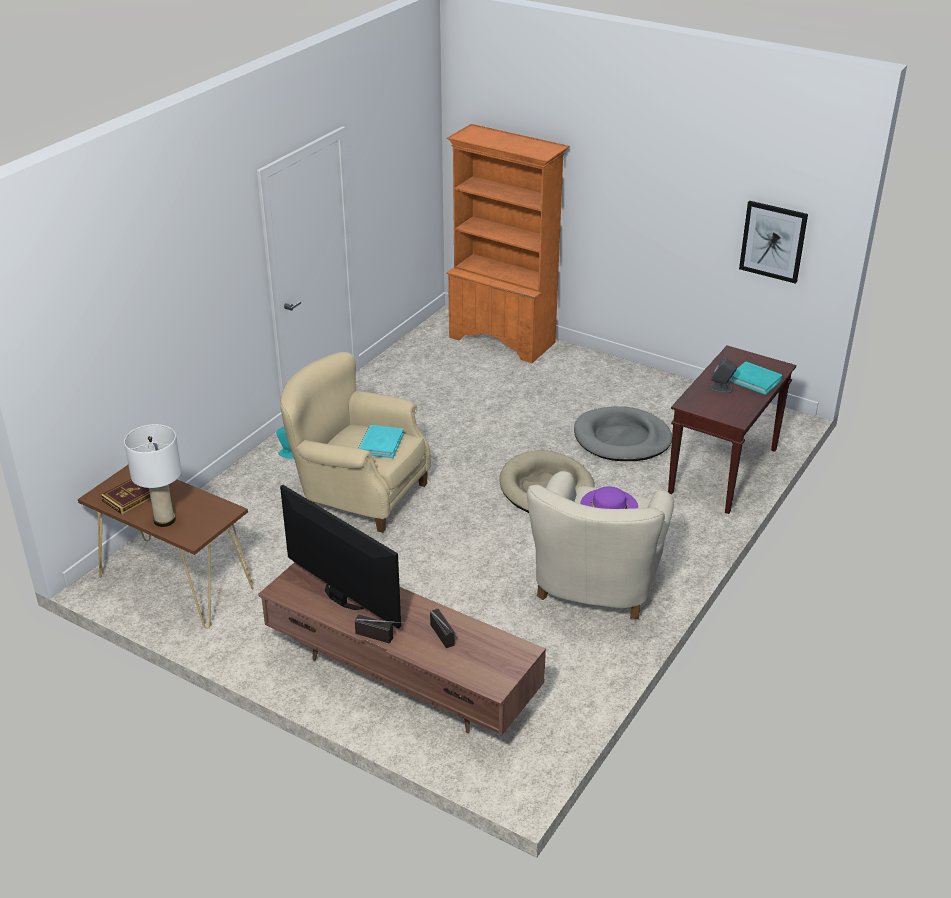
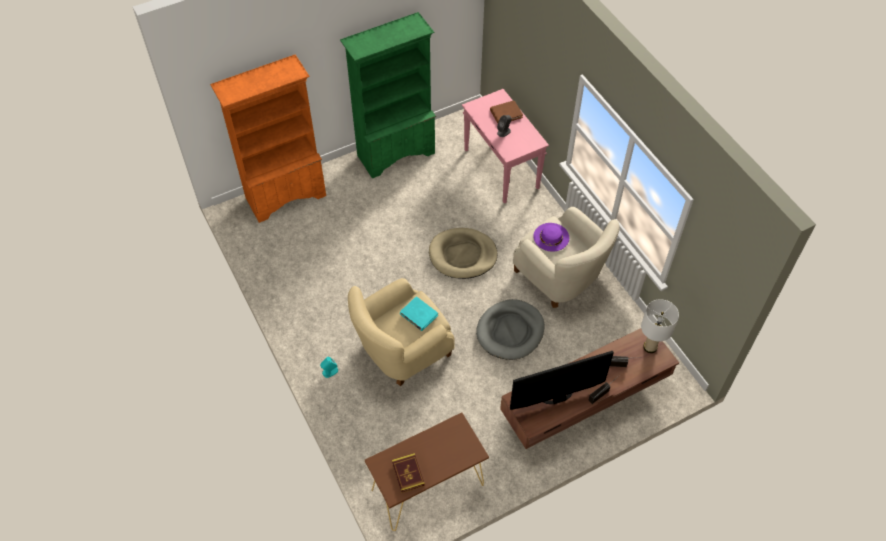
camera: 60 degrees left, 20 degrees up
white table lamp [124,424,182,527] -> white table lamp moved to [641,299,679,353]
grey dog bed [574,406,672,461] -> grey dog bed moved to [476,299,545,360]
brown console table [668,346,796,514] -> pink console table [462,89,549,204]
turquoise book [729,362,782,395] -> brown book [490,100,523,123]
picture [739,201,808,284] -> none
none -> green bookcase [340,12,436,178]

